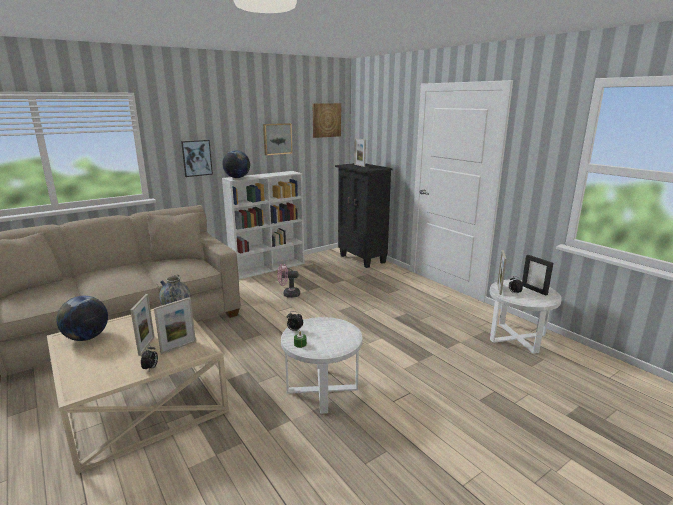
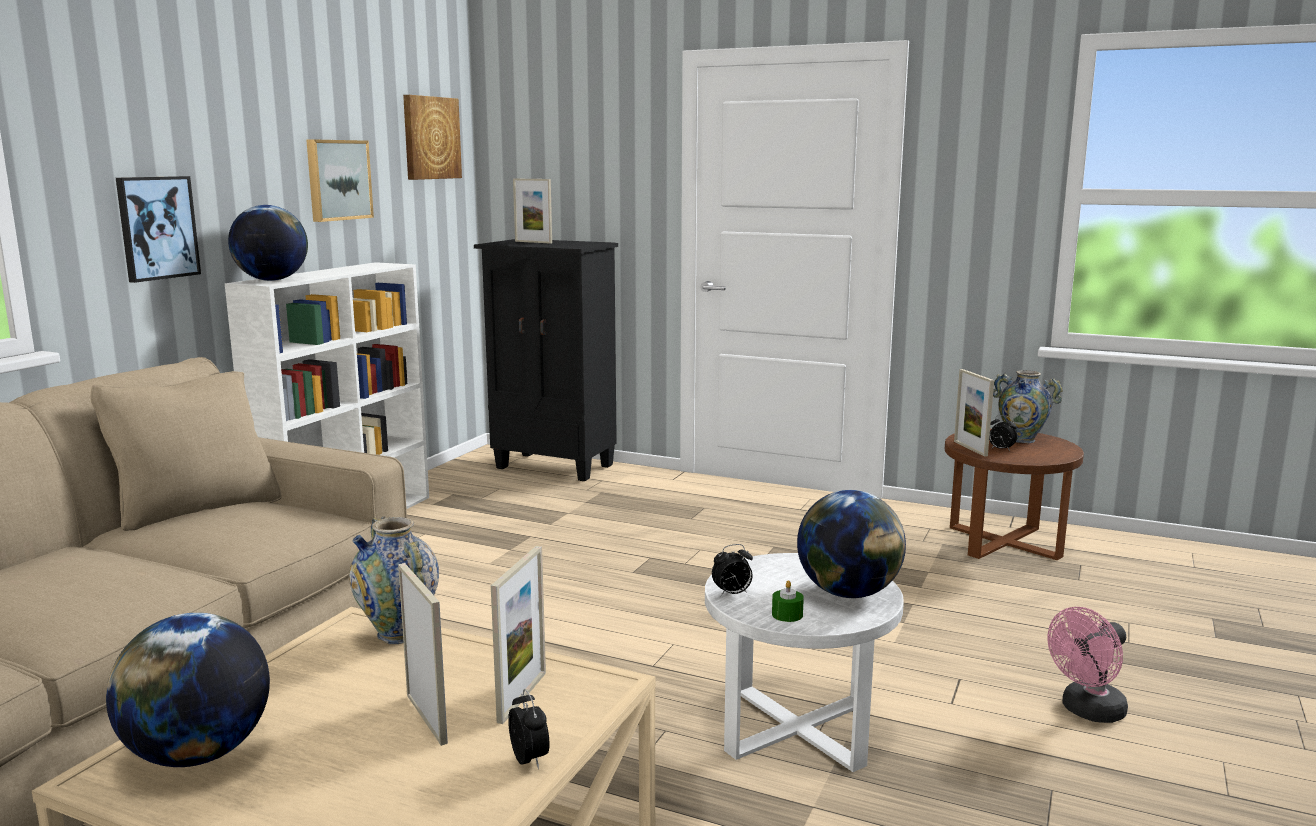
camera: 30 degrees left, 5 degrees down
pink fan [277,264,300,298] -> pink fan moved to [1048,607,1128,723]
white side table [490,279,562,354] -> brown side table [945,429,1084,560]
picture frame [522,255,553,296] -> vase [993,370,1063,443]
none -> globe [797,490,906,598]

